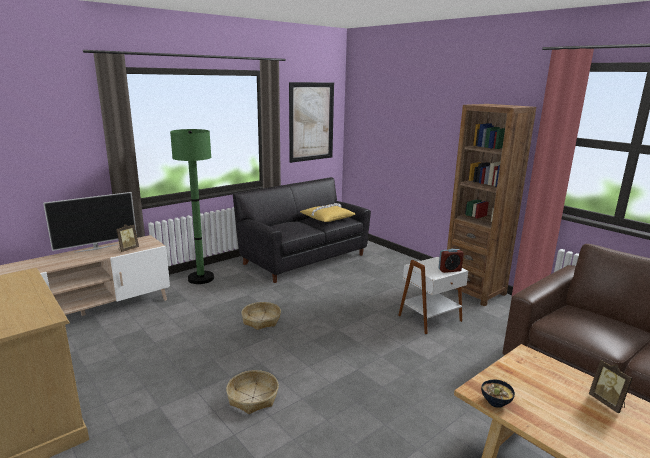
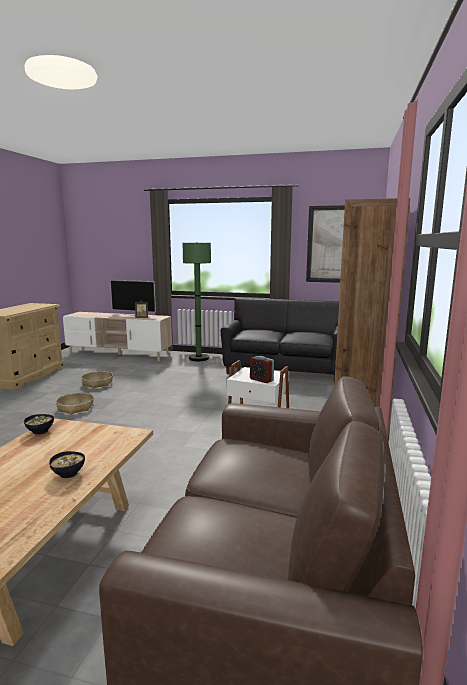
camera: 55 degrees right, 5 degrees down
basket [241,302,281,330] -> basket moved to [81,371,113,389]
yellow pillow [300,203,356,222] -> none
picture frame [589,360,633,413] -> bowl [49,451,85,478]

